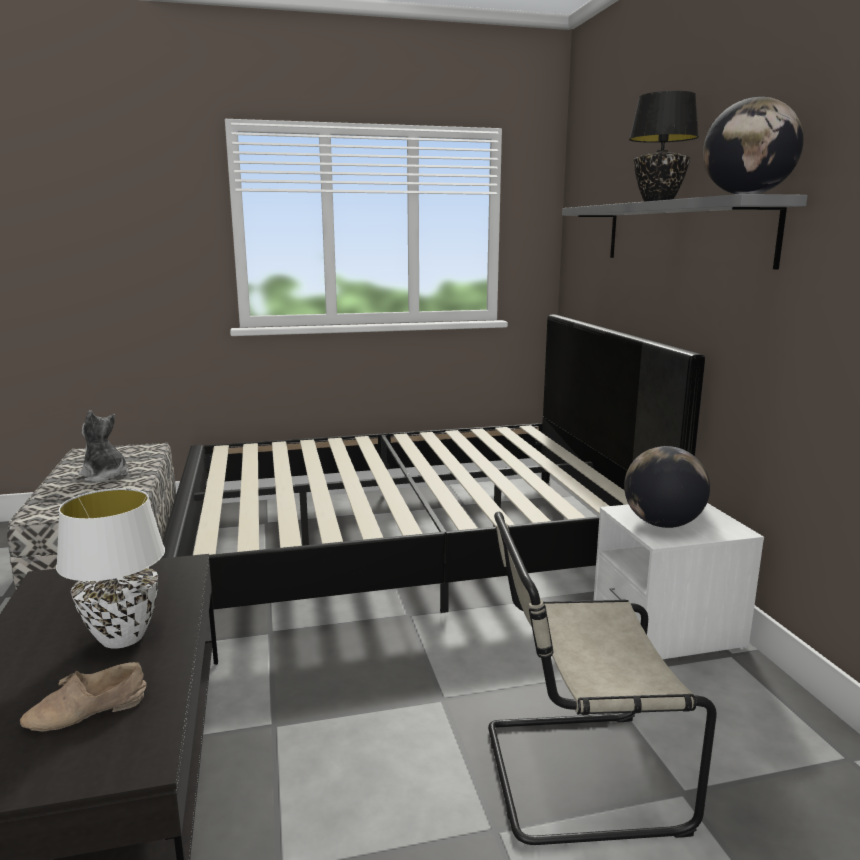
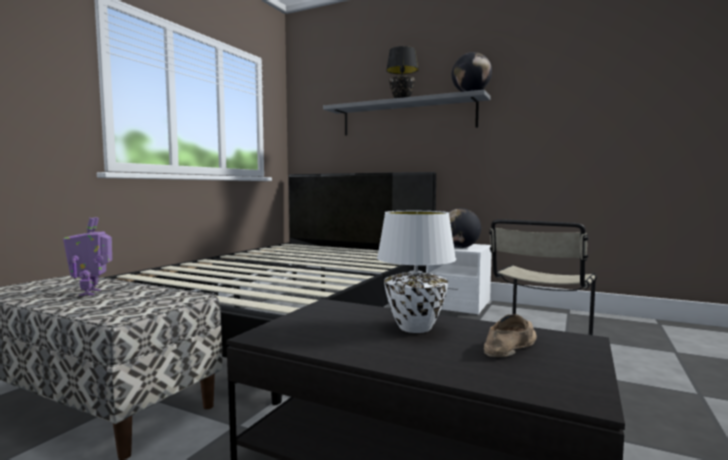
camera: 50 degrees left, 10 degrees down
beige shoe [20,662,147,731] -> beige shoe turned 150 degrees counterclockwise [484,314,537,357]
plush toy [79,410,129,482] -> toy robot [63,217,112,296]

